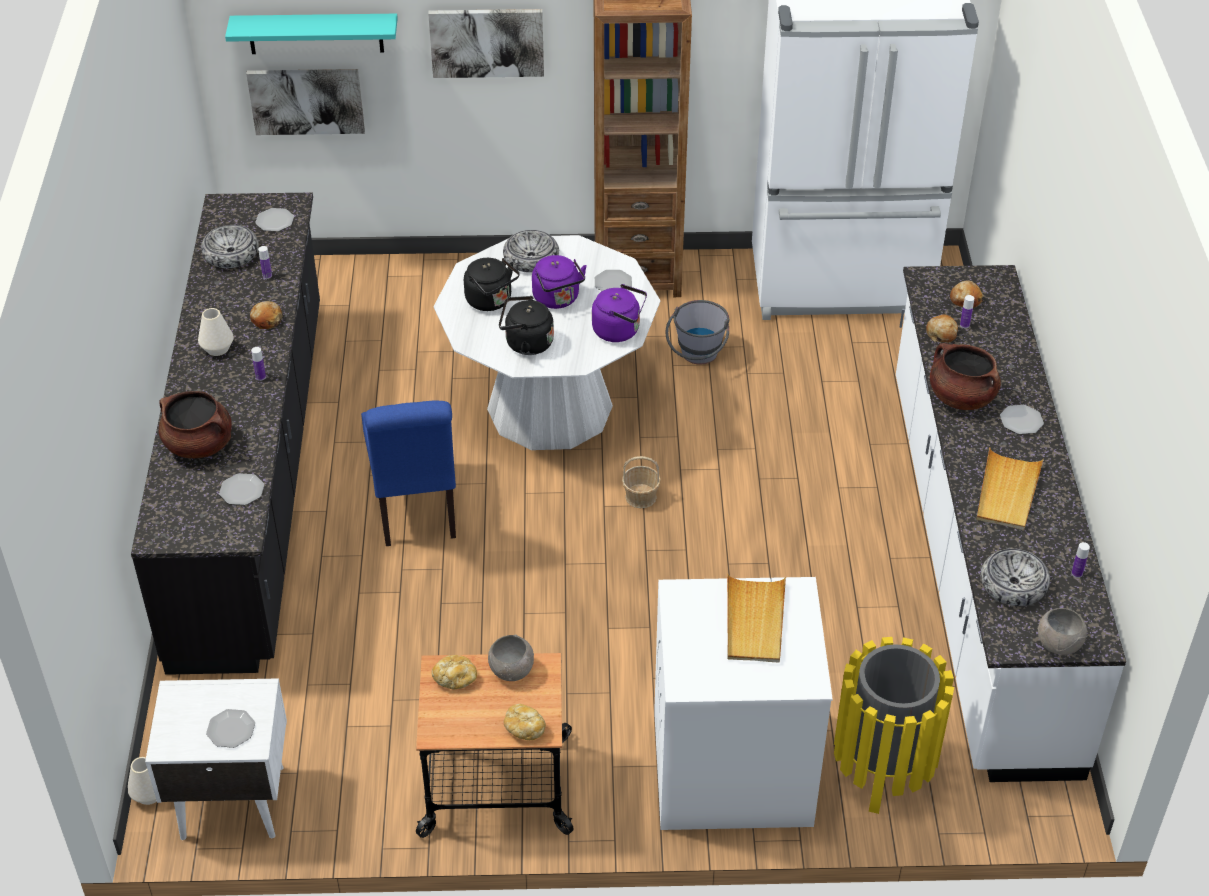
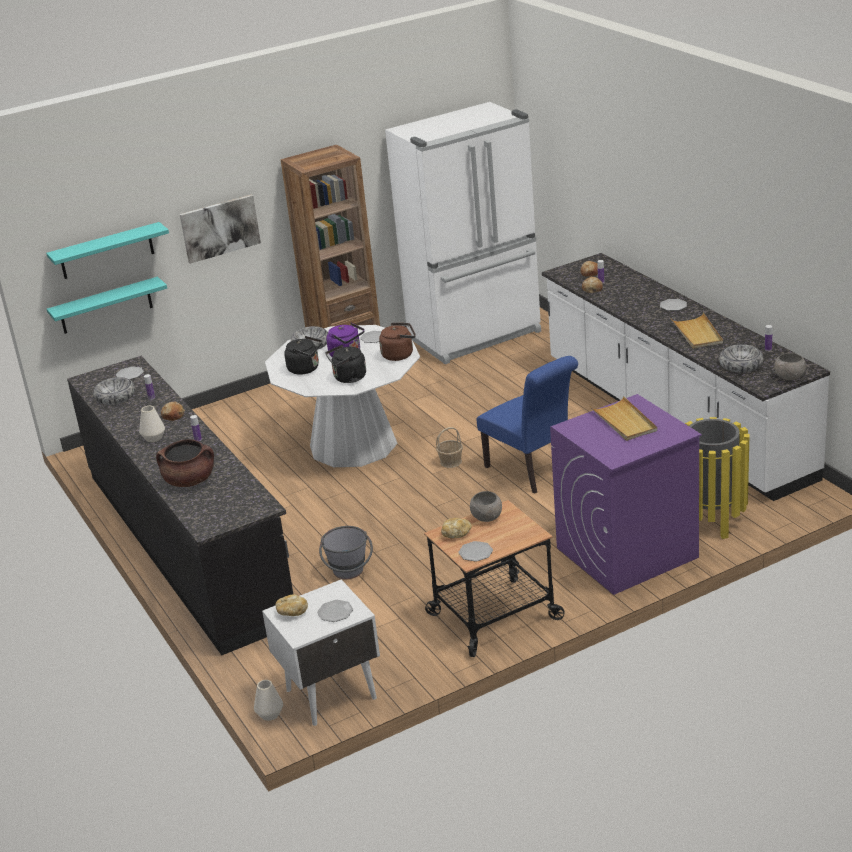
camera: 25 degrees left, 15 degrees down
plate [219,473,264,505] -> plate moved to [458,541,493,562]
picture [246,69,365,135] -> turquoise shelf [47,277,167,334]
blue chair [361,401,456,546] -> blue chair moved to [477,356,578,494]
bread [504,704,546,740] -> bread moved to [275,595,308,616]
purple kettle [592,284,647,342] -> brown kettle [379,323,416,361]
white washing machine [654,577,833,830] -> purple washing machine [550,394,702,595]
grey bucket [666,300,729,365] -> grey bucket moved to [319,526,373,579]
brown cooking pot [930,343,1001,410] -> none

